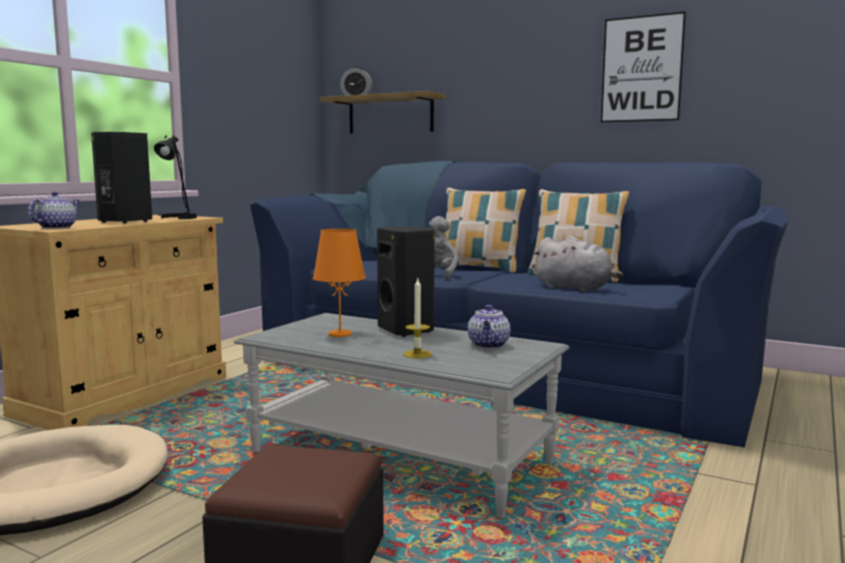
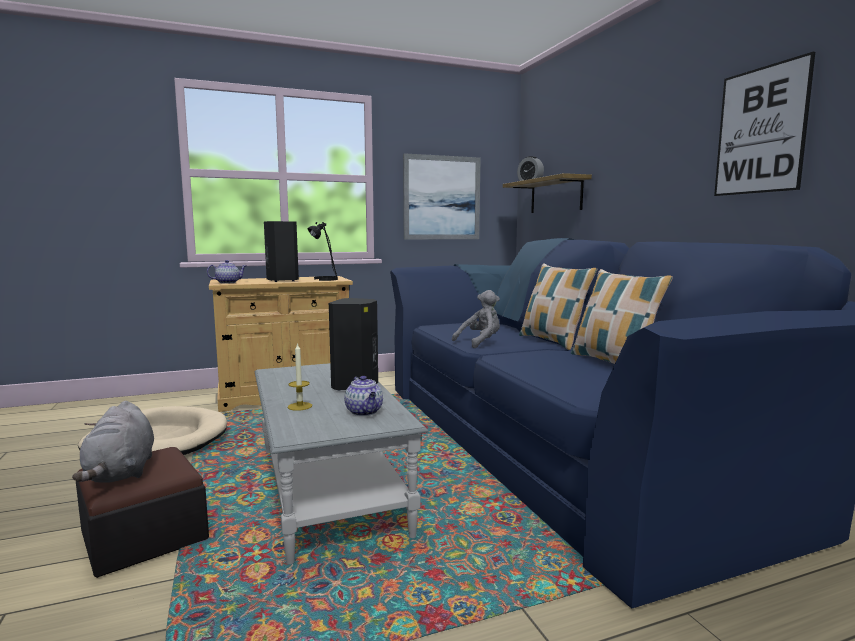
camera: 40 degrees right, 0 degrees up
orange table lamp [313,229,366,337] -> none
teapot [468,305,510,349] -> teapot turned 75 degrees counterclockwise [344,376,383,416]
grey plush toy [532,235,623,292] -> grey plush toy moved to [72,401,154,483]
none -> picture [403,153,481,240]

